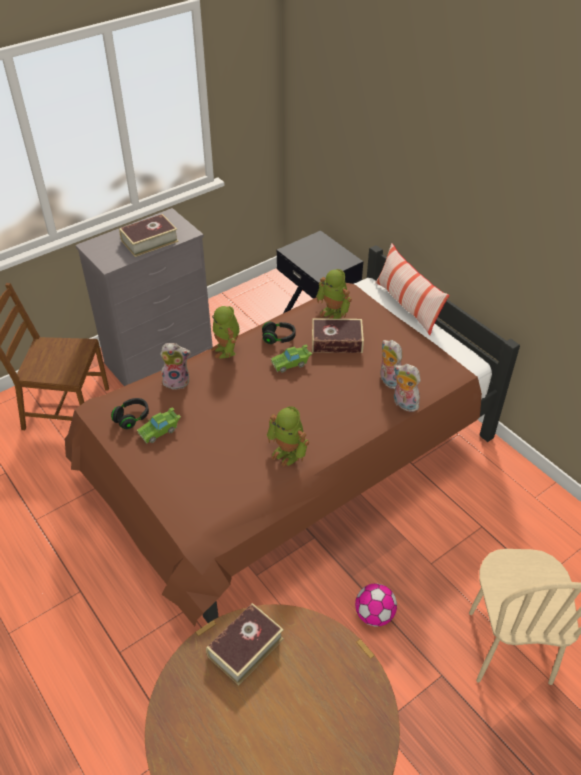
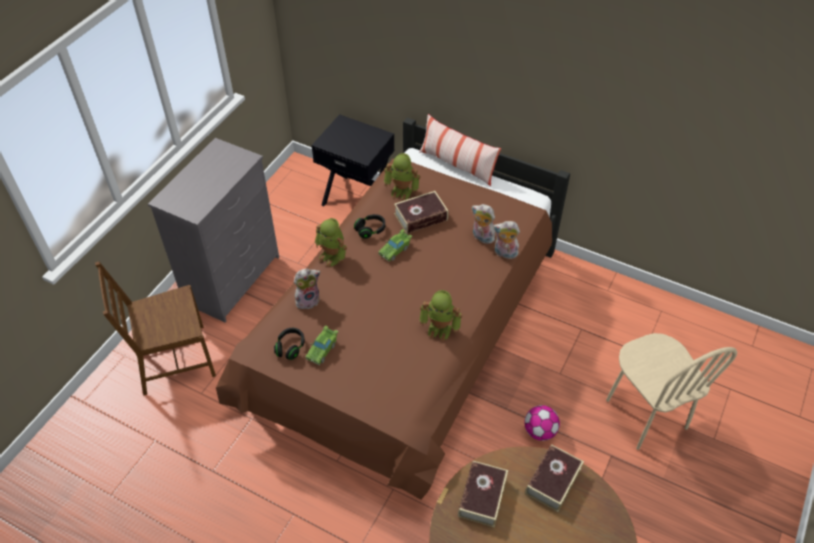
camera: 25 degrees left, 5 degrees up
book [119,214,179,257] -> book moved to [525,444,584,512]

